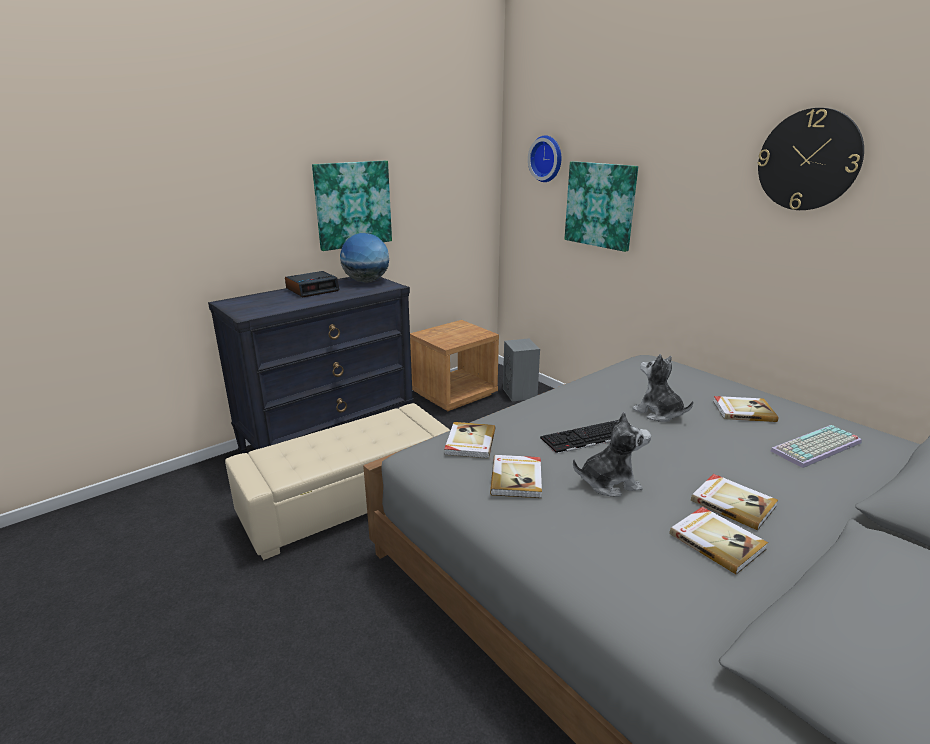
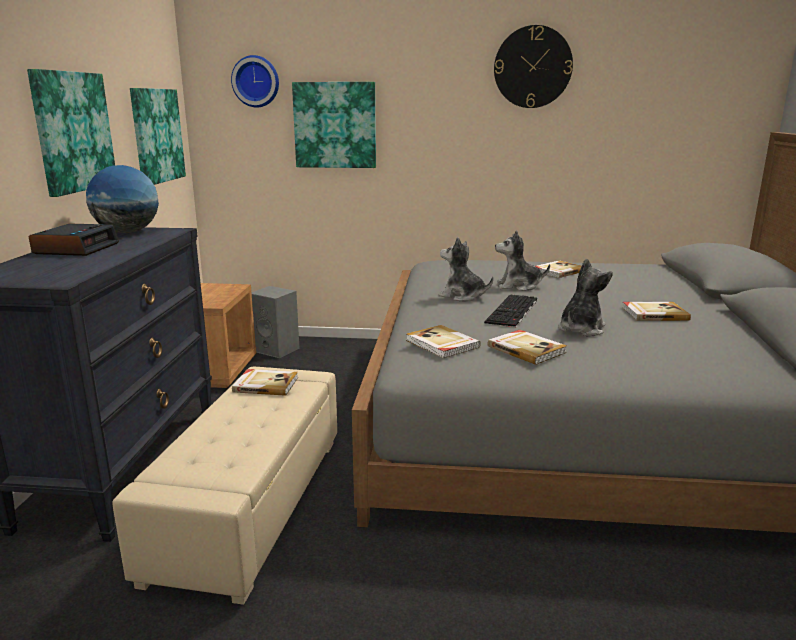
camera: 45 degrees left, 5 degrees down
book [670,507,768,574] -> book moved to [232,369,298,396]
keyboard [770,425,862,468] -> none
none -> picture [130,88,186,185]
none -> plush toy [438,237,493,302]

